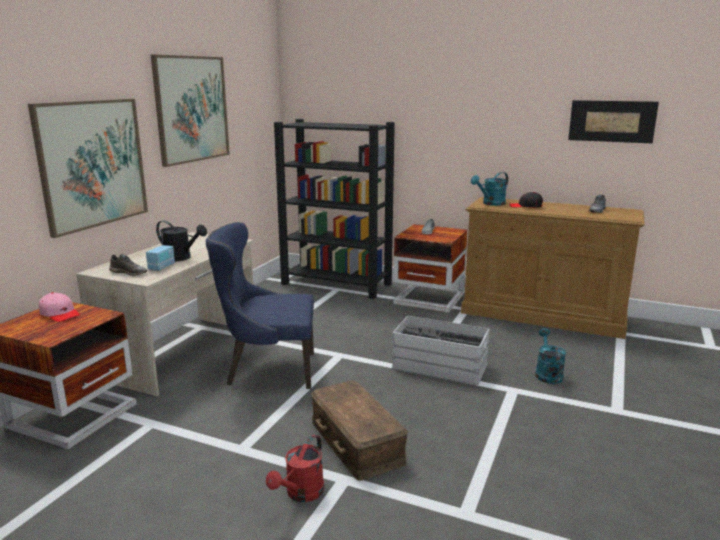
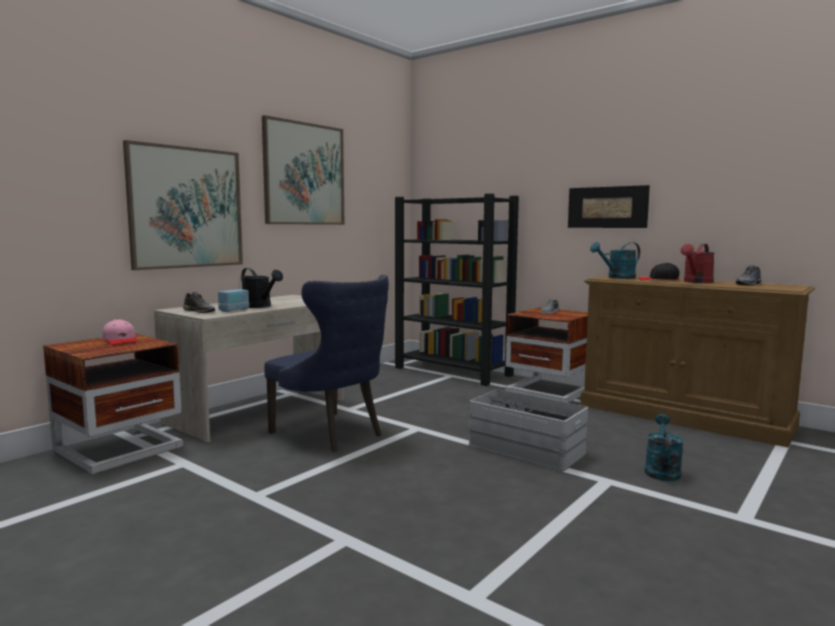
camera: 15 degrees right, 10 degrees down
blue chair [206,222,314,389] -> blue chair turned 150 degrees counterclockwise [264,275,389,452]
red watering can [266,435,324,502] -> red watering can moved to [680,244,715,283]
brown storage box [311,380,408,481] -> none
picture [568,100,659,144] -> picture moved to [568,185,650,228]

